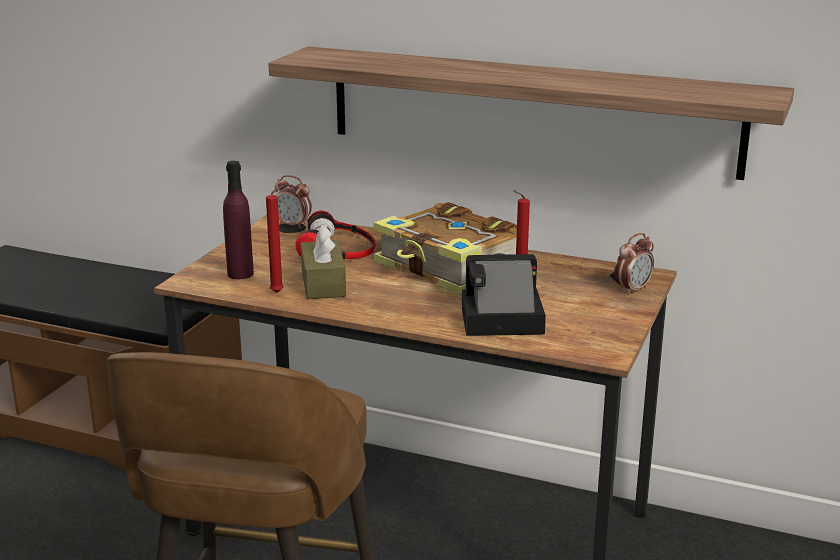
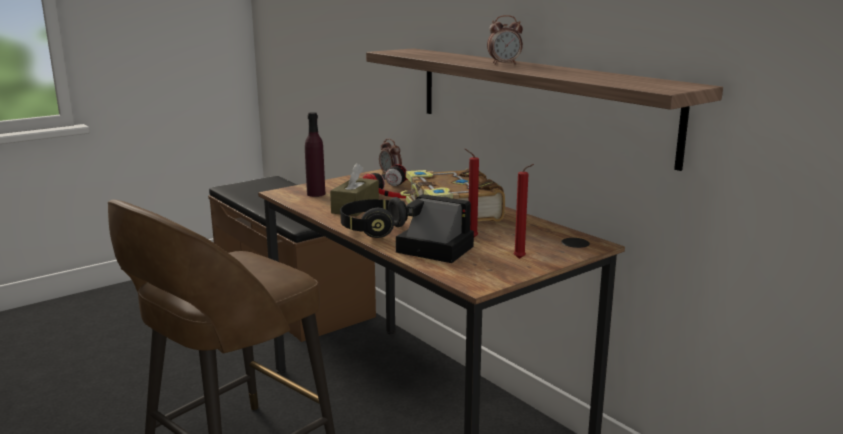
camera: 30 degrees right, 5 degrees down
red candle [266,185,284,293] -> red candle moved to [513,164,534,259]
alarm clock [614,233,654,295] -> alarm clock moved to [487,15,523,65]
none -> black headphones [340,197,408,238]

